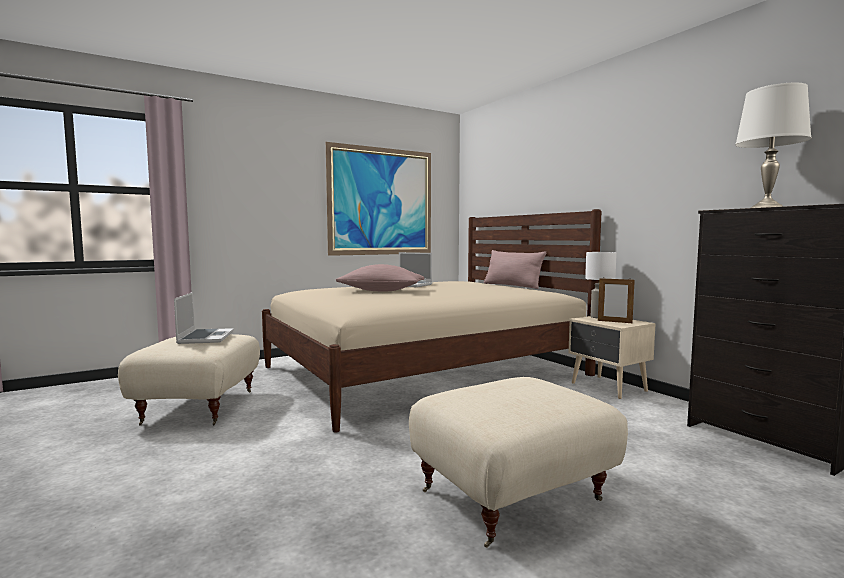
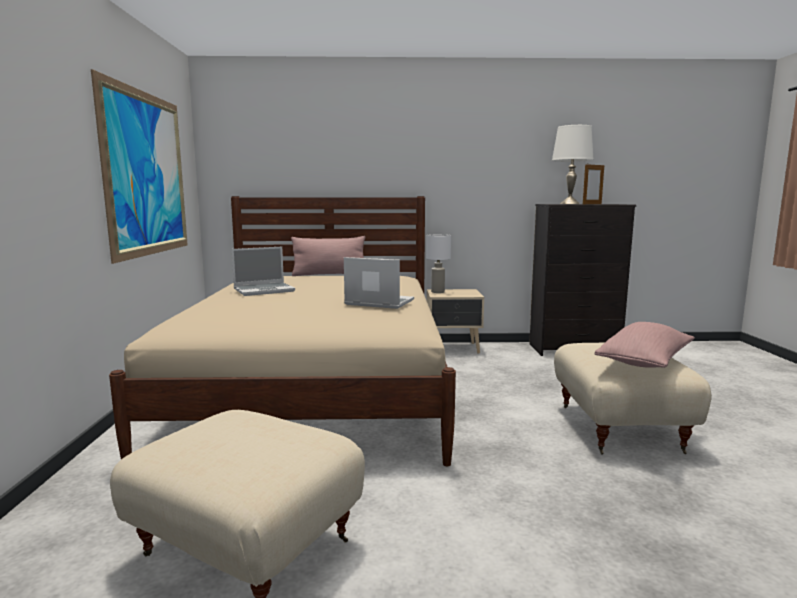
camera: 60 degrees left, 5 degrees up
laptop [174,292,234,344] -> laptop moved to [344,257,414,309]
pink pillow [336,264,424,291] -> pink pillow moved to [595,322,695,368]
picture frame [598,278,635,323] -> picture frame moved to [583,163,604,204]

